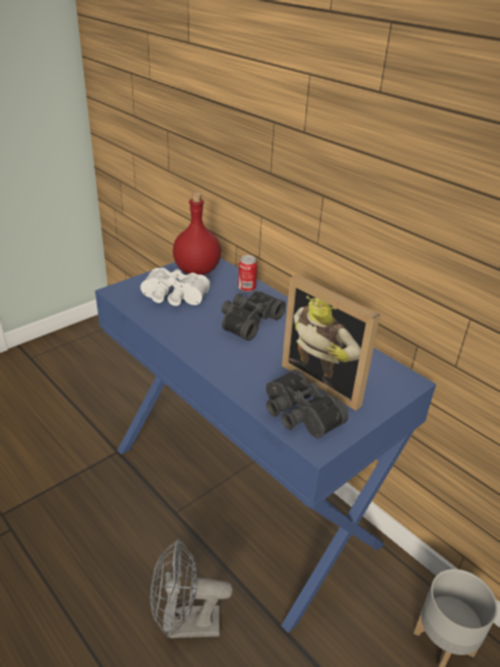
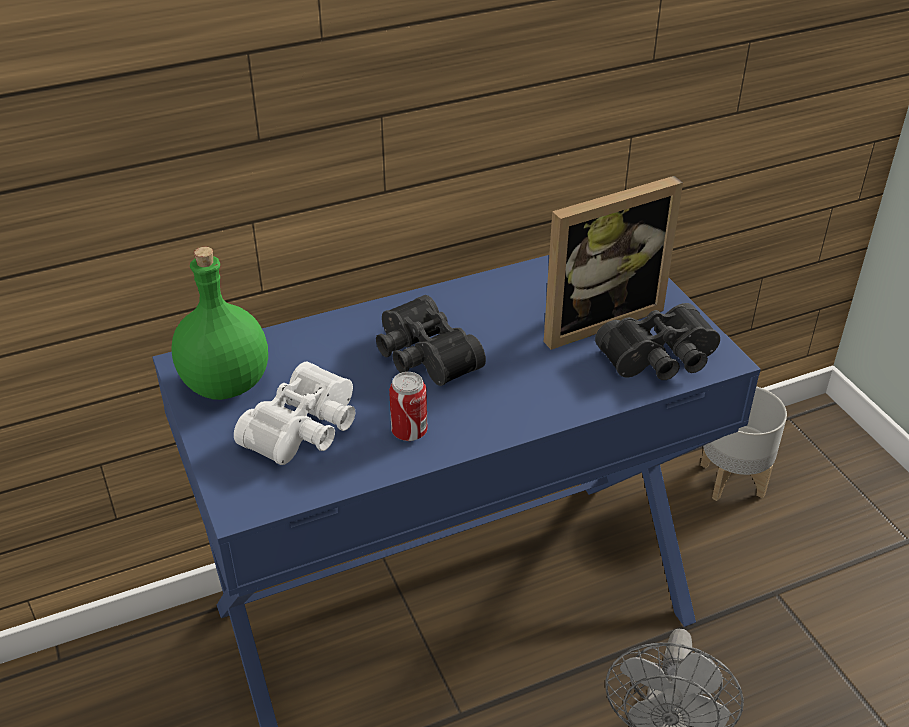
camera: 70 degrees left, 5 degrees up
red bottle [173,193,221,275] -> green bottle [171,247,268,400]
can [238,255,257,292] -> can moved to [389,372,427,441]

